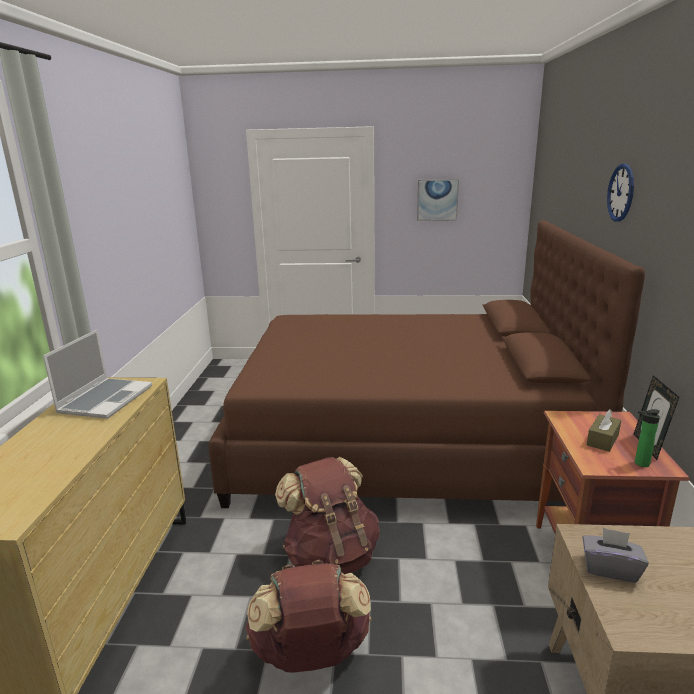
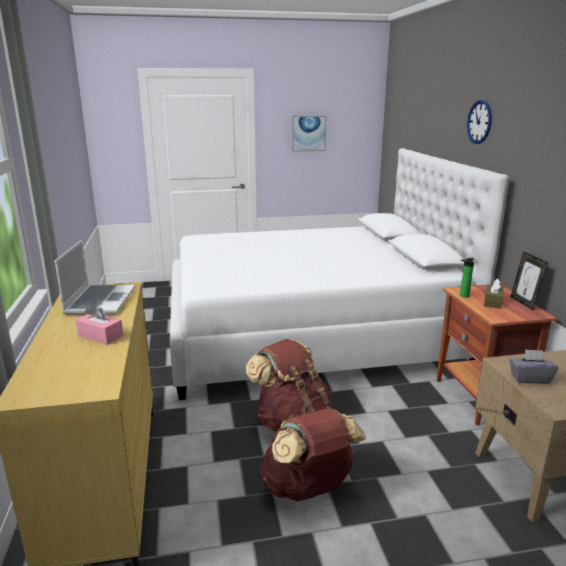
camera: 15 degrees left, 0 degrees up
brown bed [208,220,645,508] -> white bed [170,148,509,400]
bottle [635,409,660,467] -> bottle moved to [460,258,474,297]
none -> pink tissue box [76,304,123,345]

